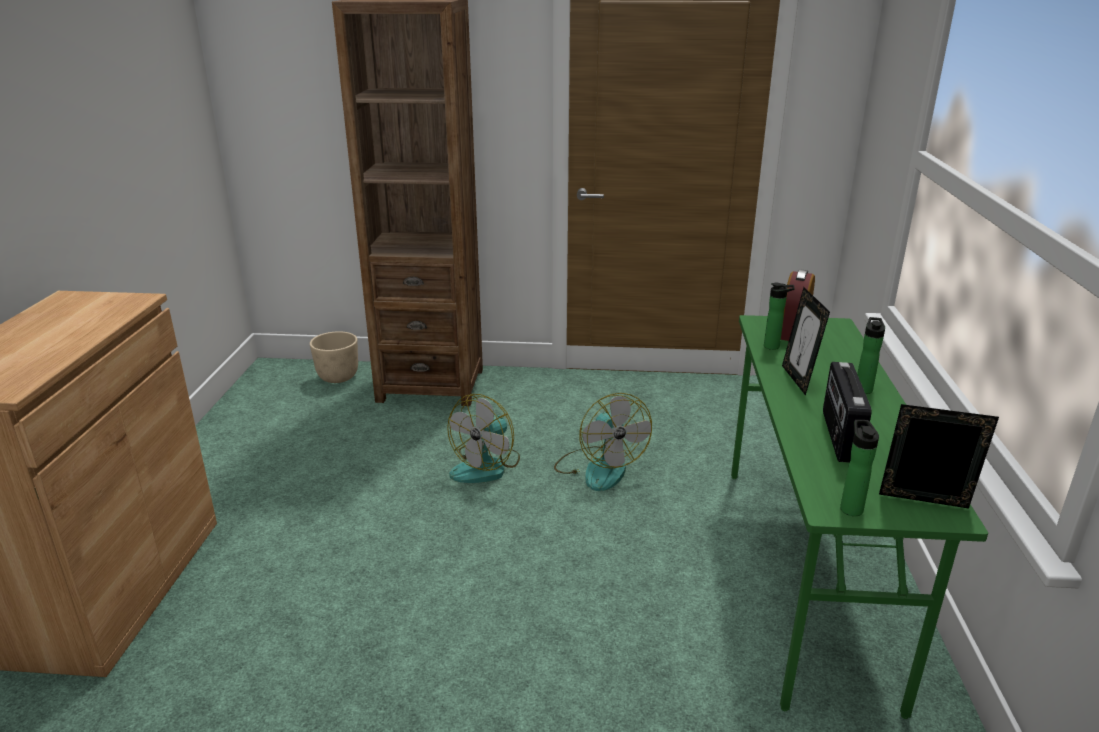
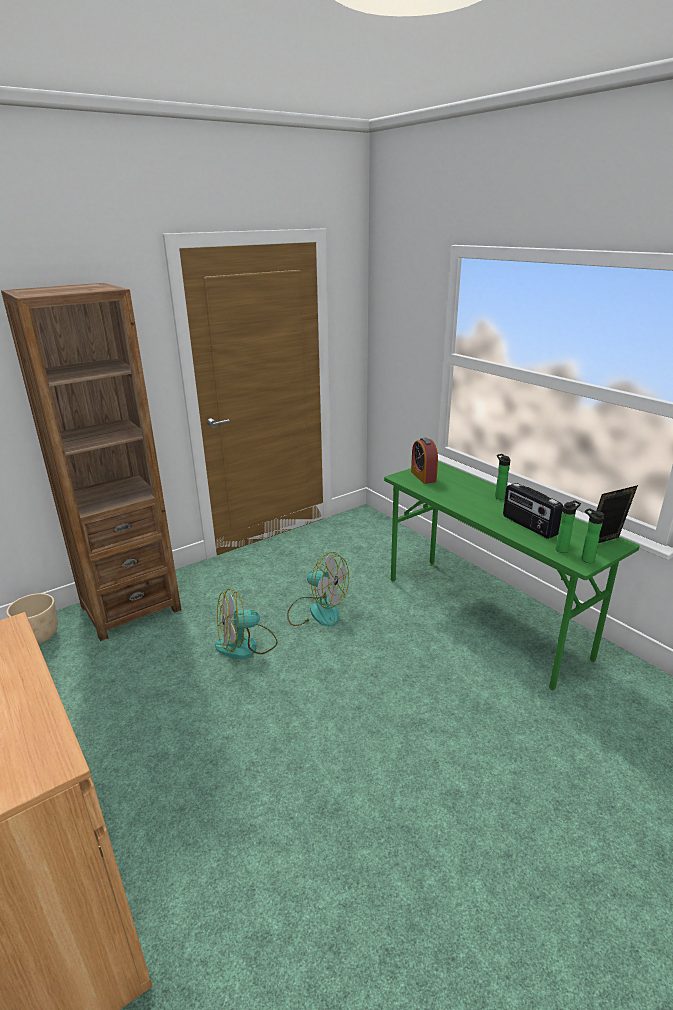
camera: 40 degrees left, 0 degrees up
fan [447,394,520,483] -> fan turned 75 degrees clockwise [215,589,278,659]
bottle [764,283,795,350] -> bottle moved to [556,500,581,553]
picture frame [782,287,830,396] -> none

